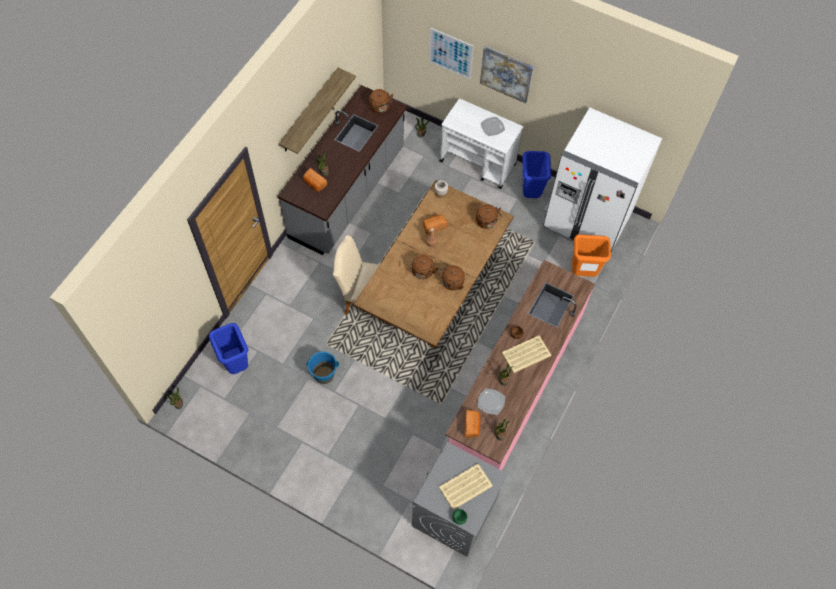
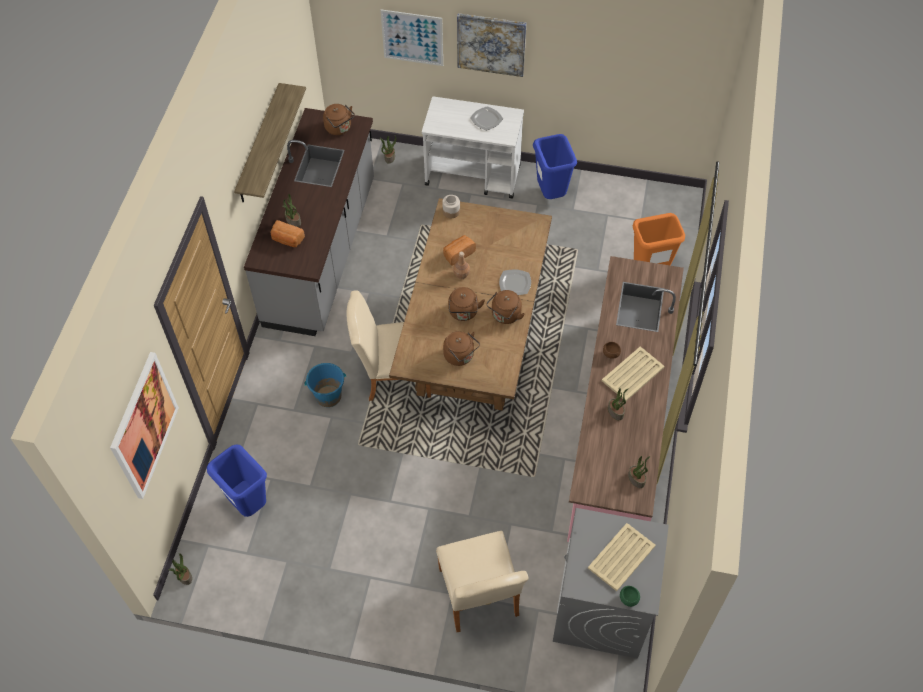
camera: 15 degrees left, 5 degrees down
blue bucket [306,351,339,384] -> blue bucket moved to [304,363,346,407]
bread [464,409,480,438] -> none
brown kettle [476,204,502,229] -> brown kettle moved to [443,331,480,366]
plate [477,388,505,415] -> plate moved to [499,269,531,295]
white fridge [543,108,662,252] -> none
none -> picture [110,352,179,499]
none -> beige chair [436,531,529,632]

